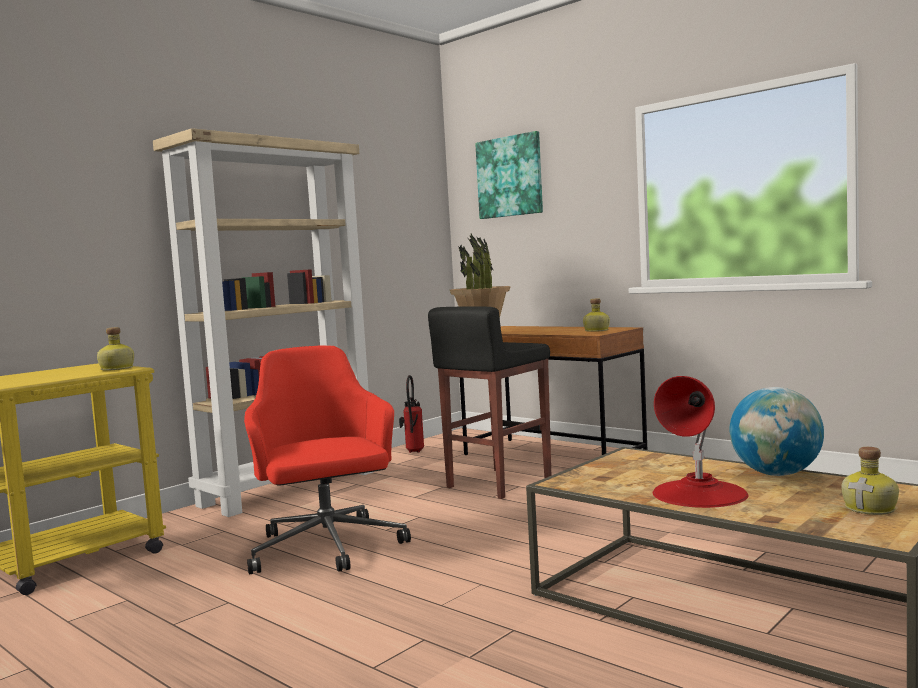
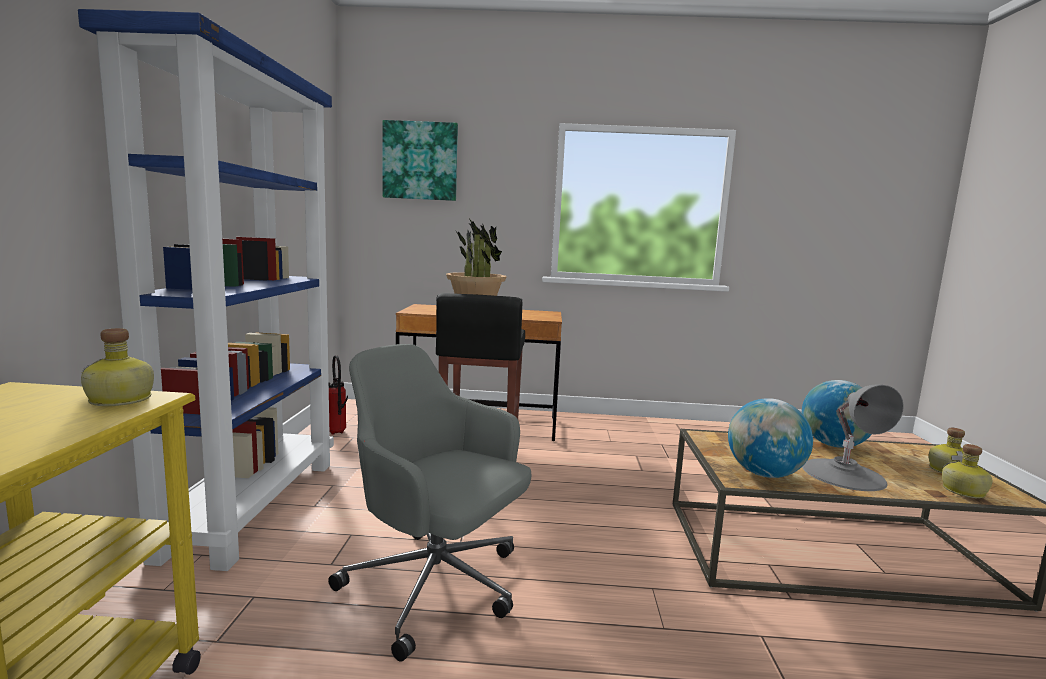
camera: 40 degrees left, 5 degrees up
beige bookcase [153,128,373,517] -> blue bookcase [78,9,334,571]
red office chair [244,345,411,575] -> grey office chair [328,344,532,662]
bottle [583,298,610,332] -> bottle moved to [942,444,993,499]
red table lamp [653,376,748,508] -> grey table lamp [802,384,904,491]
none -> globe [728,398,813,478]

